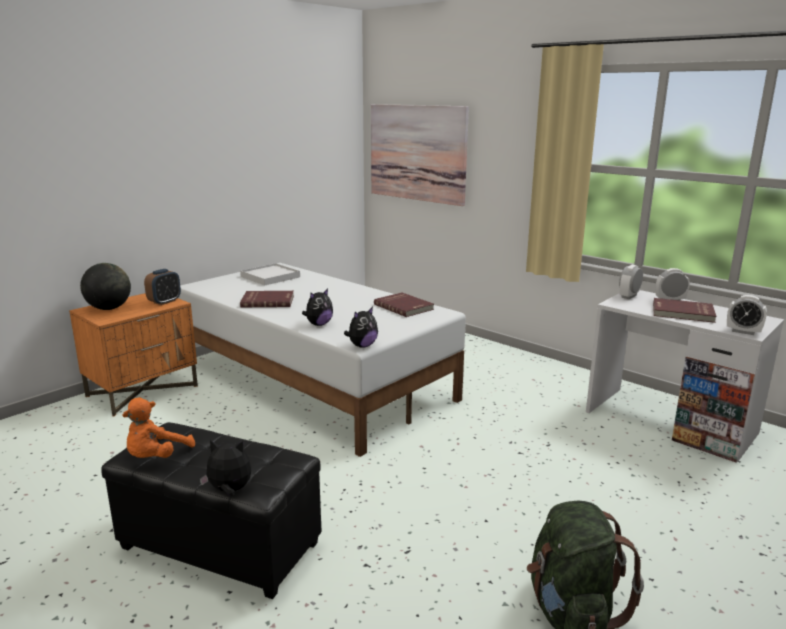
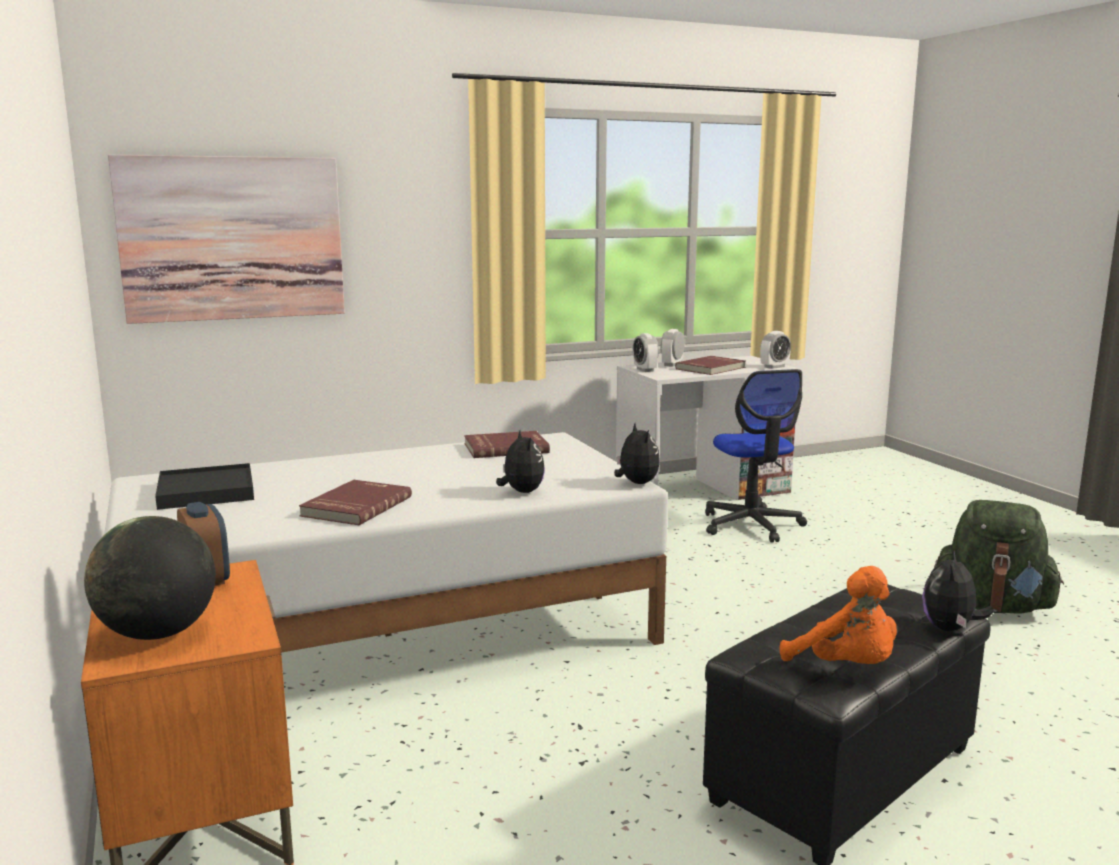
camera: 65 degrees left, 5 degrees down
white tray [240,263,300,286] -> black tray [155,463,254,510]
none -> office chair [705,369,807,543]

